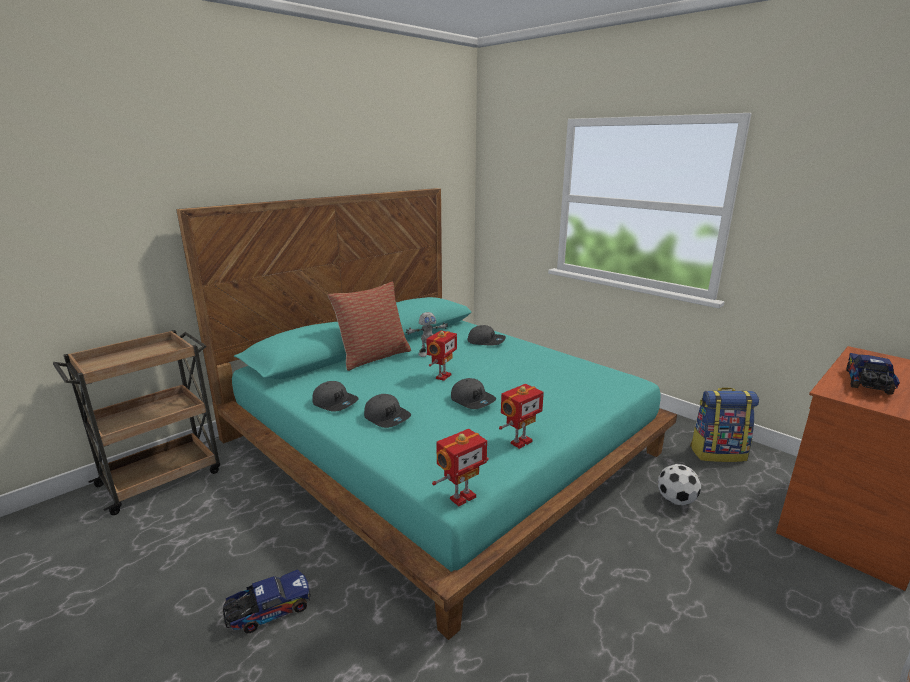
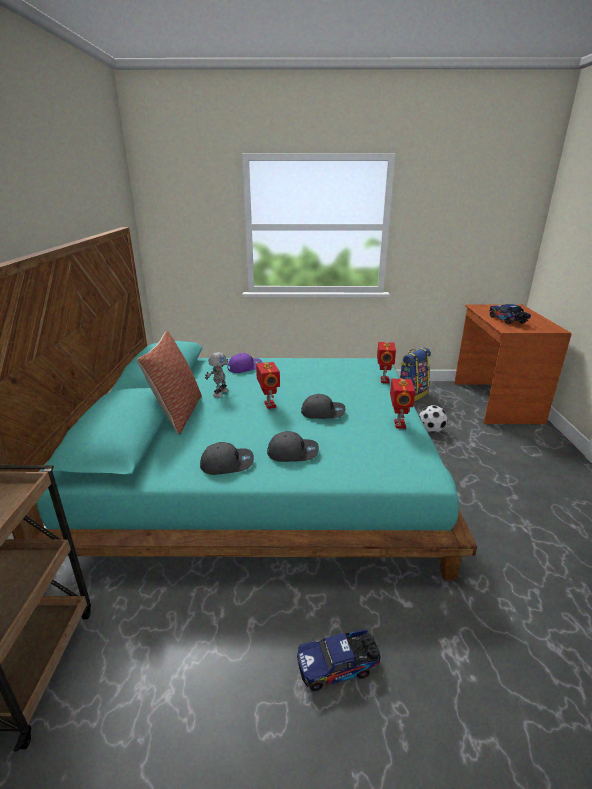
camera: 45 degrees left, 5 degrees up
toy truck [223,569,310,634] -> toy truck turned 120 degrees counterclockwise [297,629,381,691]
toy robot [432,429,489,506] -> toy robot moved to [377,342,396,383]
grey cap [468,325,506,345] -> purple cap [227,353,263,373]

